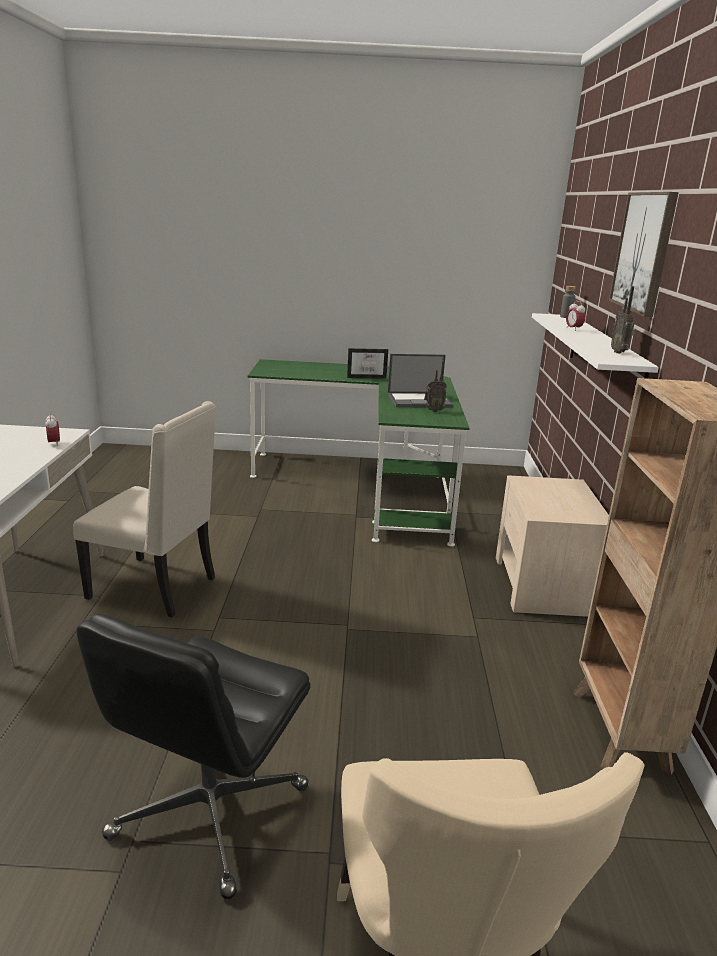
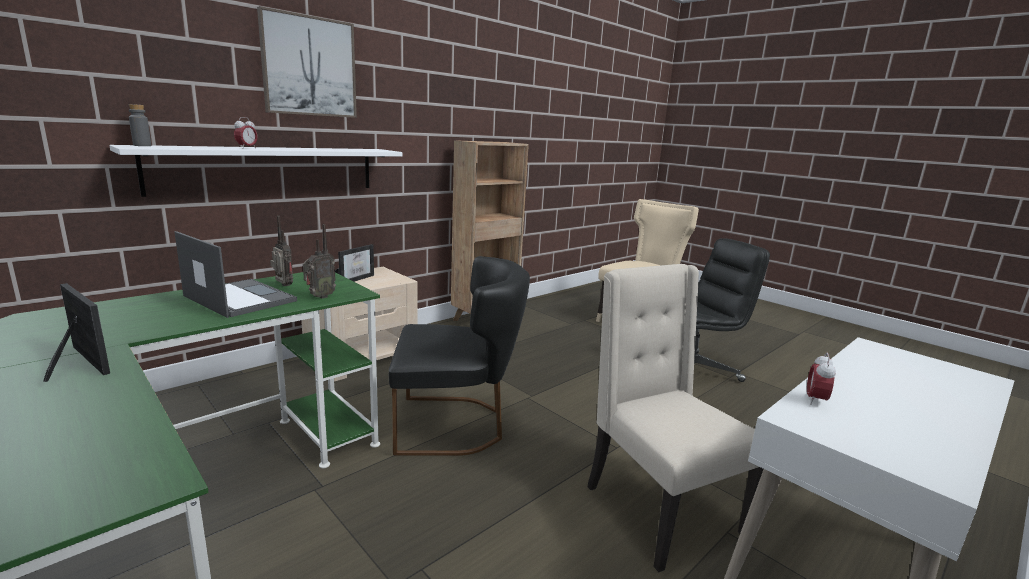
camera: 135 degrees left, 5 degrees down
radio [611,286,635,353] -> radio moved to [303,224,336,299]
none -> picture frame [335,244,374,282]
none -> black chair [389,256,530,456]

